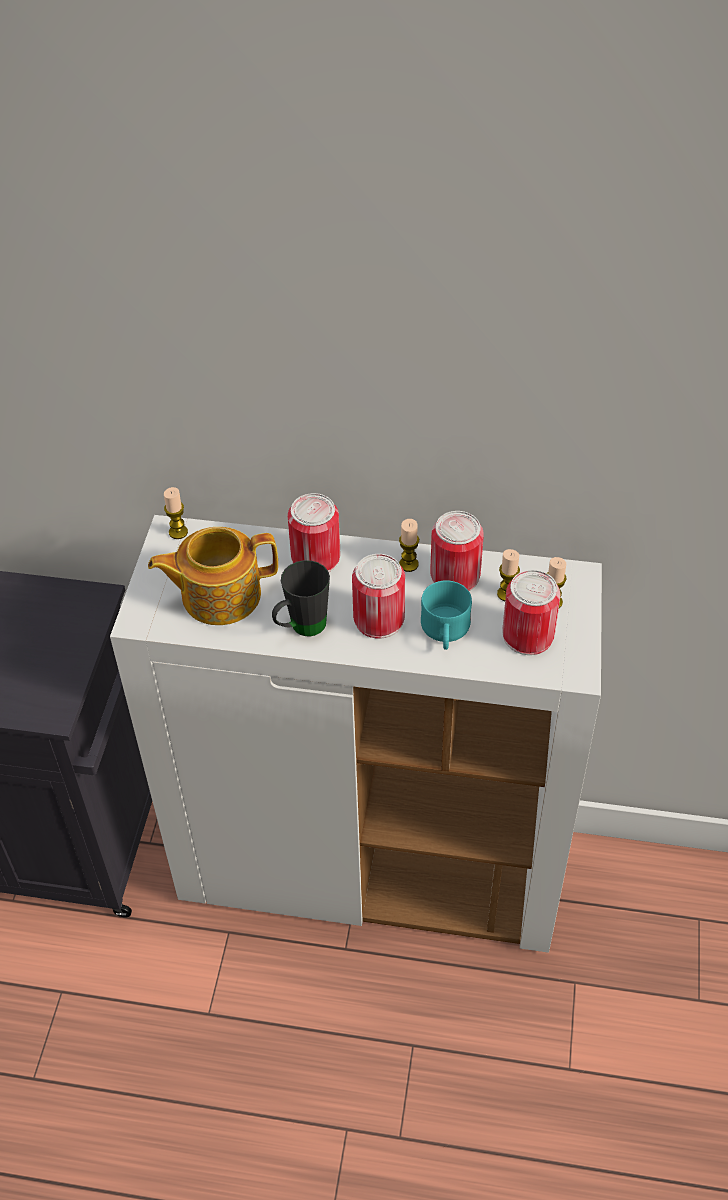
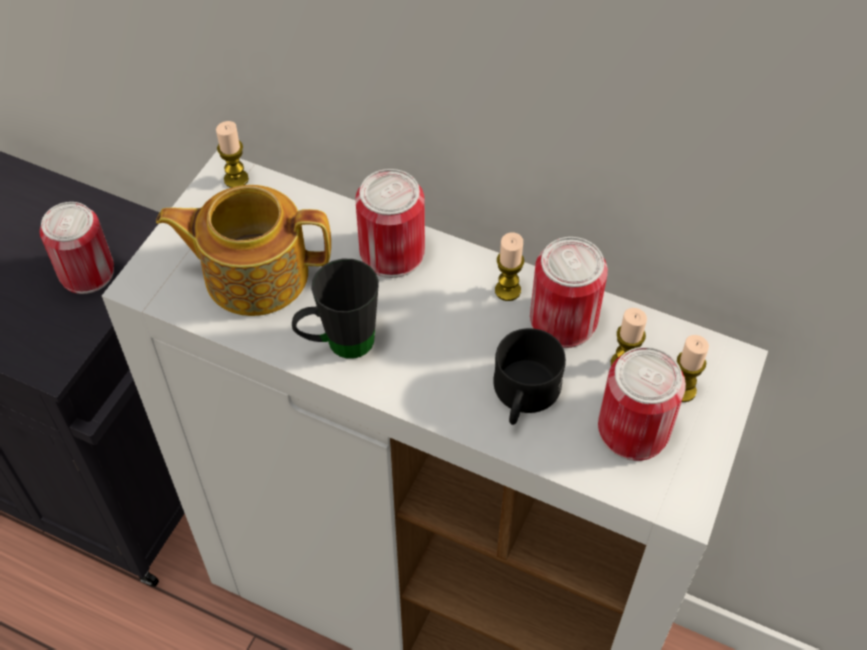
camera: 15 degrees right, 5 degrees up
can [352,554,405,639] -> can moved to [40,202,114,294]
turquoise mug [421,580,472,650] -> black mug [493,328,566,425]

